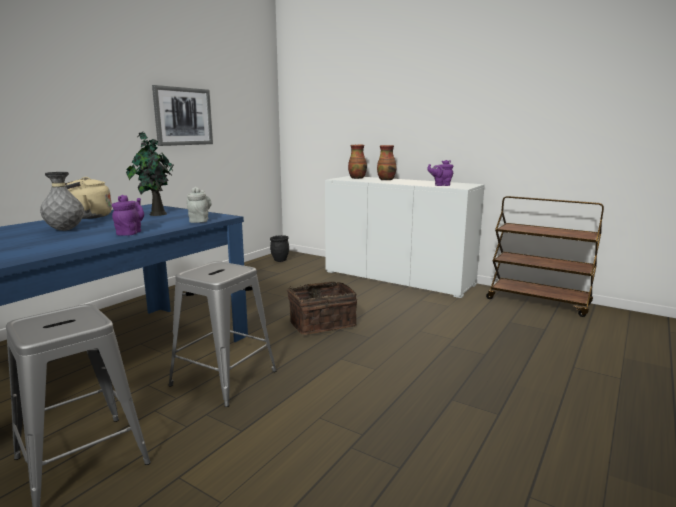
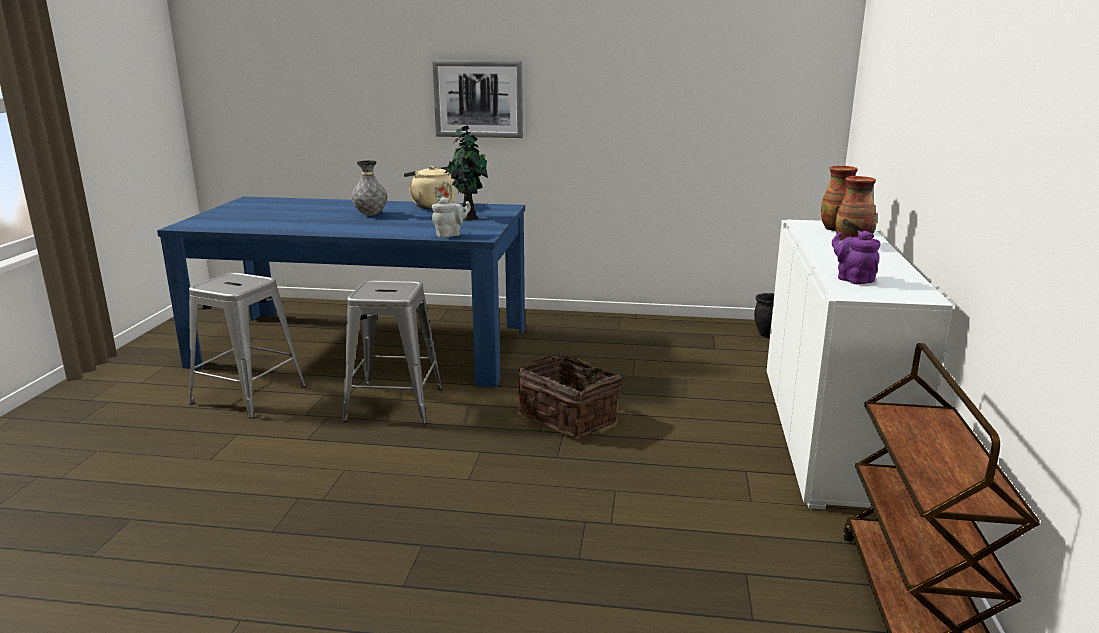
camera: 65 degrees right, 5 degrees up
purple teapot [112,195,144,236] -> none
picture [152,85,213,146] -> picture moved to [432,61,523,138]

